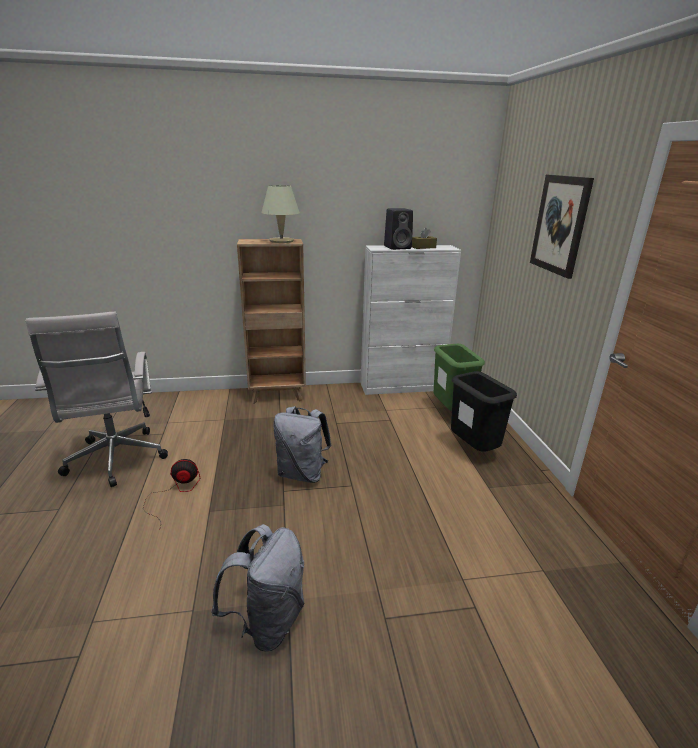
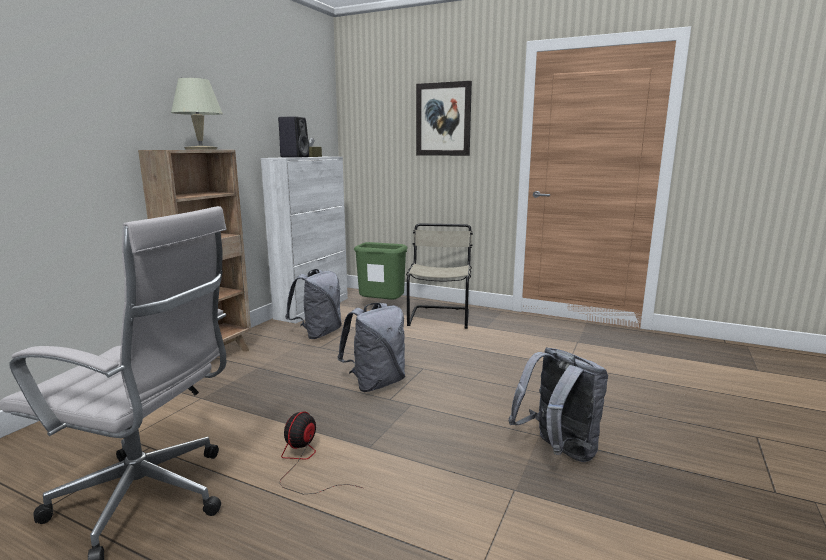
camera: 55 degrees left, 10 degrees down
black trash can [451,371,517,452] -> beige chair [406,223,473,329]
none -> grey backpack [285,269,342,339]

